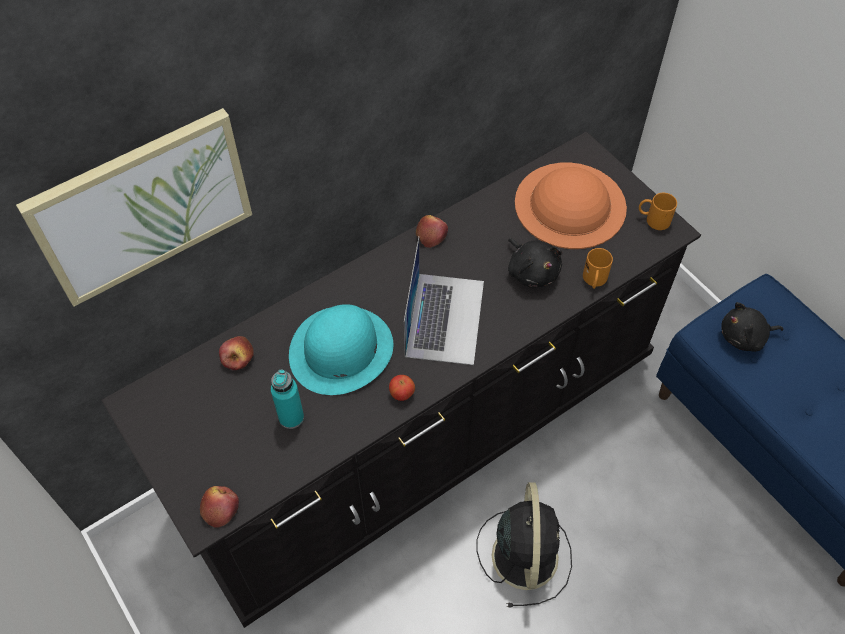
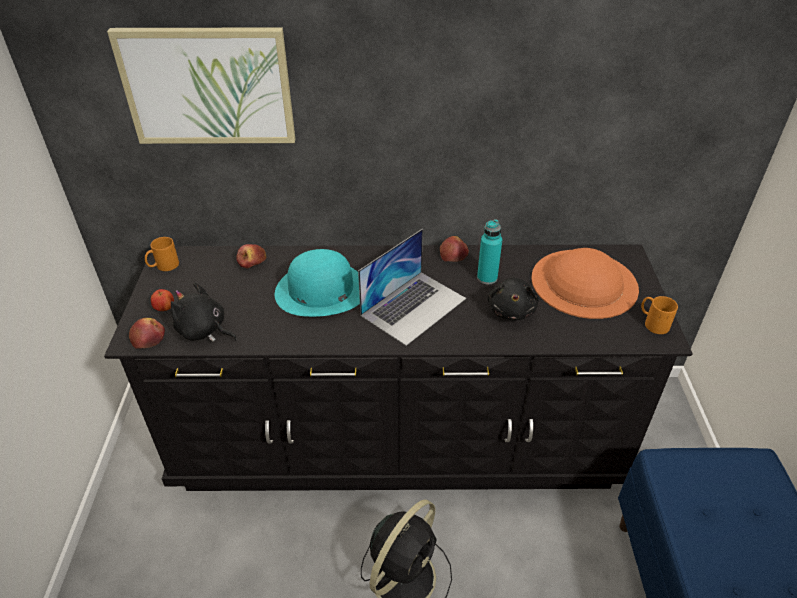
camera: 35 degrees right, 15 degrees down
turquoise bottle [271,370,304,429] -> turquoise bottle moved to [477,219,502,285]
apple [389,375,415,401] -> apple moved to [151,289,174,311]
orange mug [583,248,613,289] -> orange mug moved to [145,237,179,271]
black plush toy [721,302,784,352] -> black plush toy moved to [171,283,237,342]

